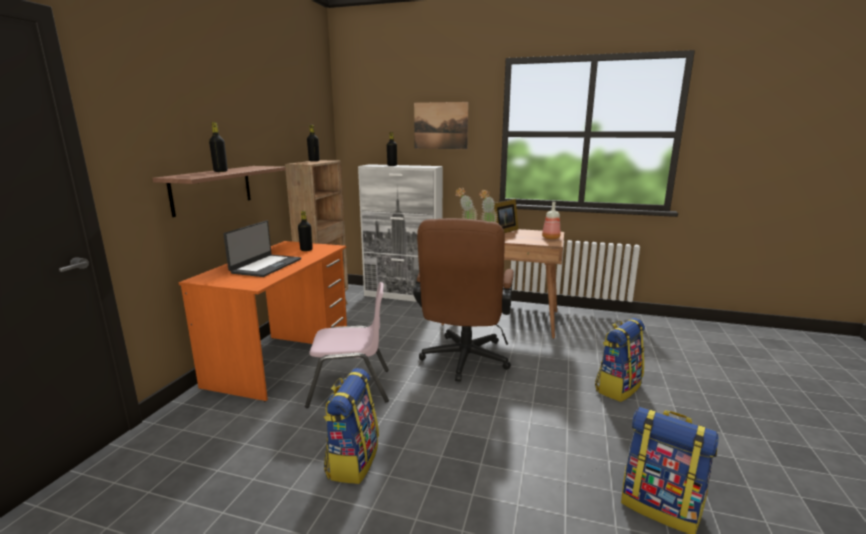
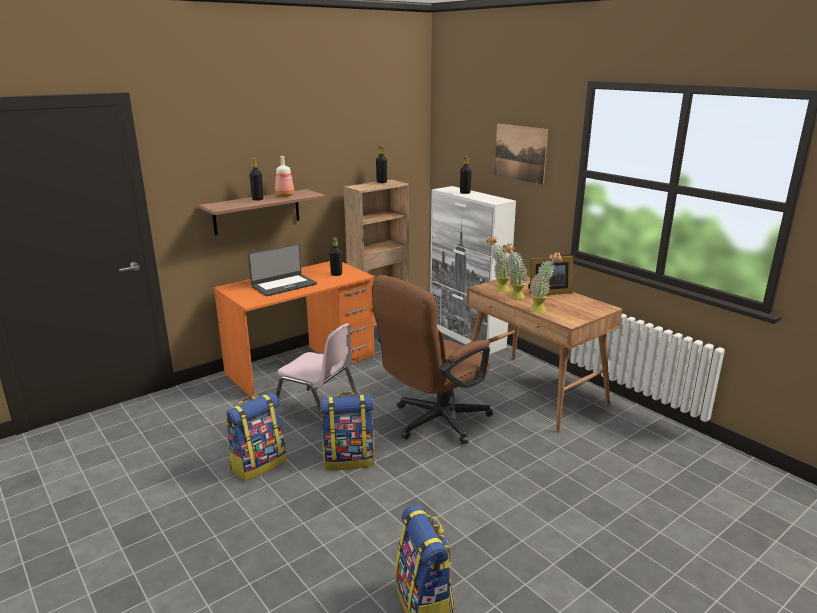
camera: 35 degrees right, 5 degrees up
bottle [542,202,561,239] -> bottle moved to [275,156,294,197]
backpack [595,318,645,402] -> backpack moved to [320,392,374,470]
none -> potted plant [529,252,562,313]

